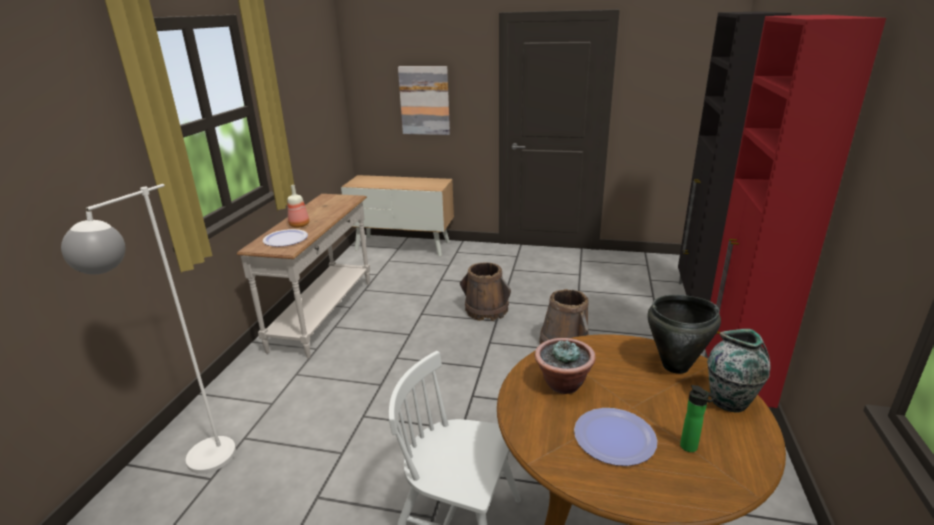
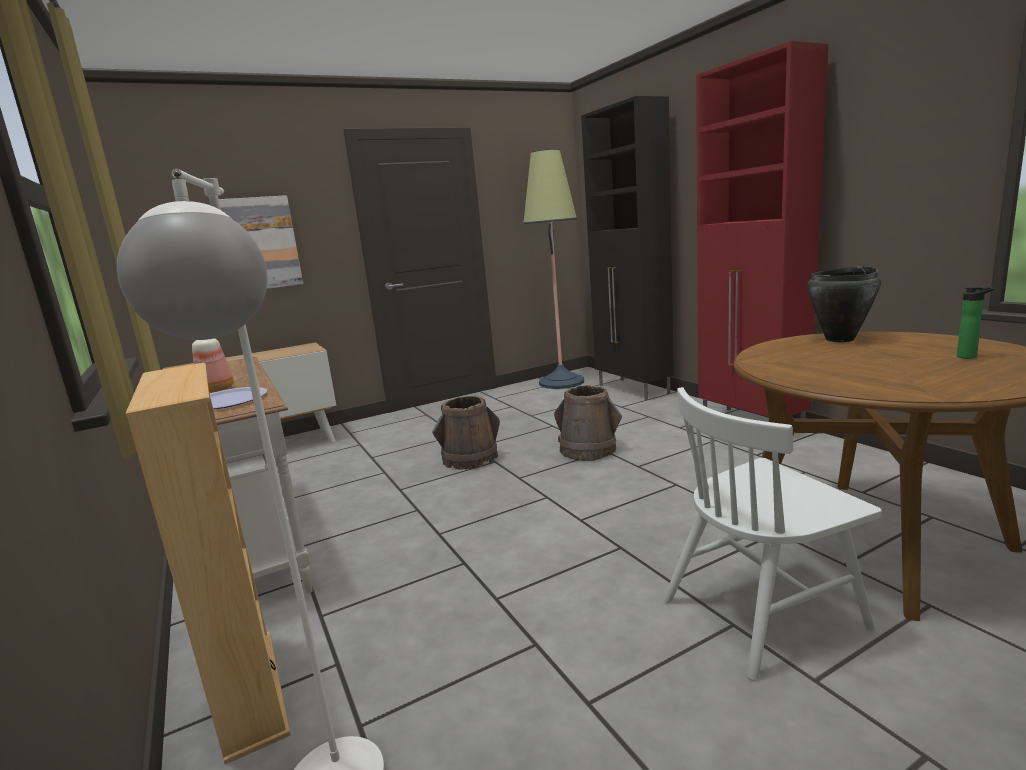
camera: 40 degrees left, 10 degrees down
potted plant [535,338,596,394] -> none
plate [574,408,657,466] -> none
vase [707,329,770,412] -> none
none -> beige bookcase [125,363,291,765]
none -> floor lamp [523,149,584,389]

